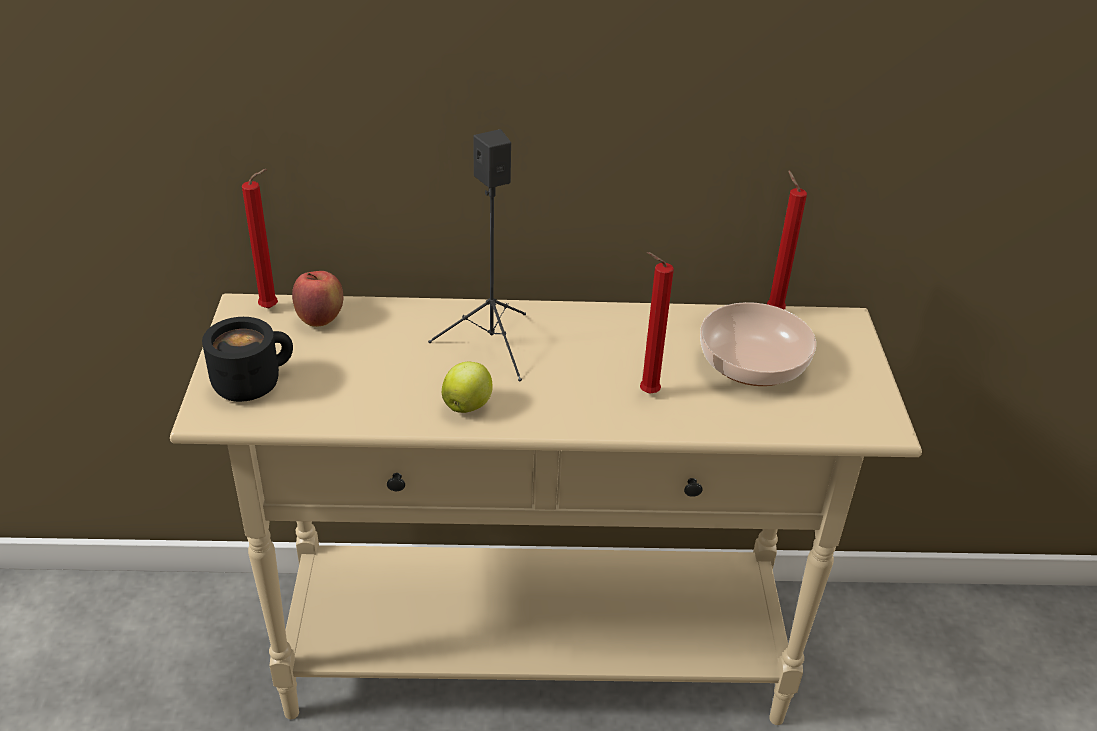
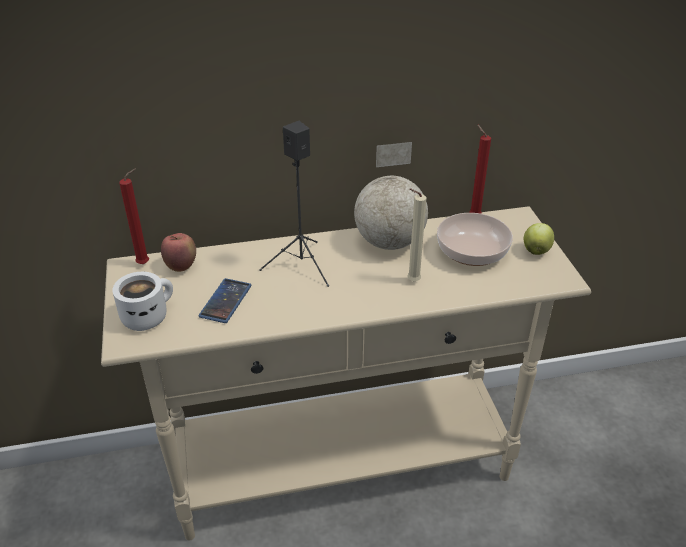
camera: 10 degrees left, 0 degrees up
black mug [202,317,293,402] -> white mug [112,272,173,331]
apple [442,362,493,413] -> apple moved to [524,223,554,255]
red candle [640,252,674,394] -> beige candle [407,188,426,281]
none -> phone [198,278,251,323]
none -> globe [354,142,428,250]

